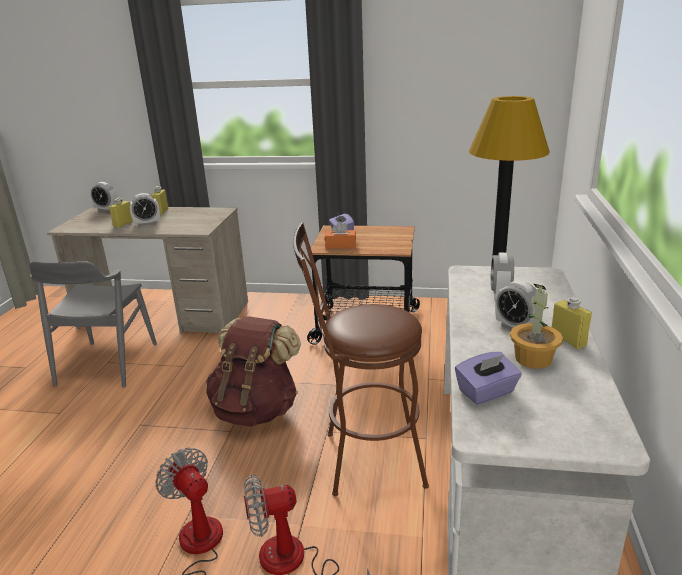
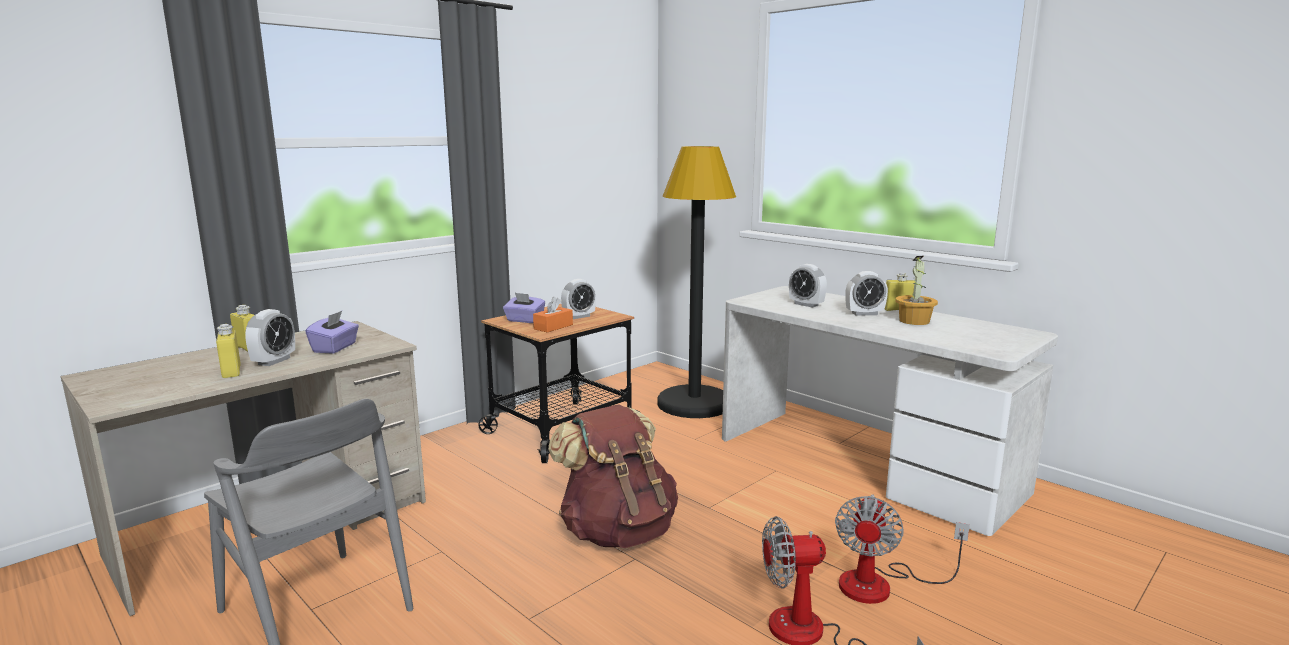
camera: 55 degrees left, 10 degrees down
alarm clock [90,182,118,212] -> alarm clock moved to [561,279,596,319]
brown stool [293,222,429,496] -> none
purple tissue box [455,352,522,404] -> purple tissue box moved to [305,311,359,354]

